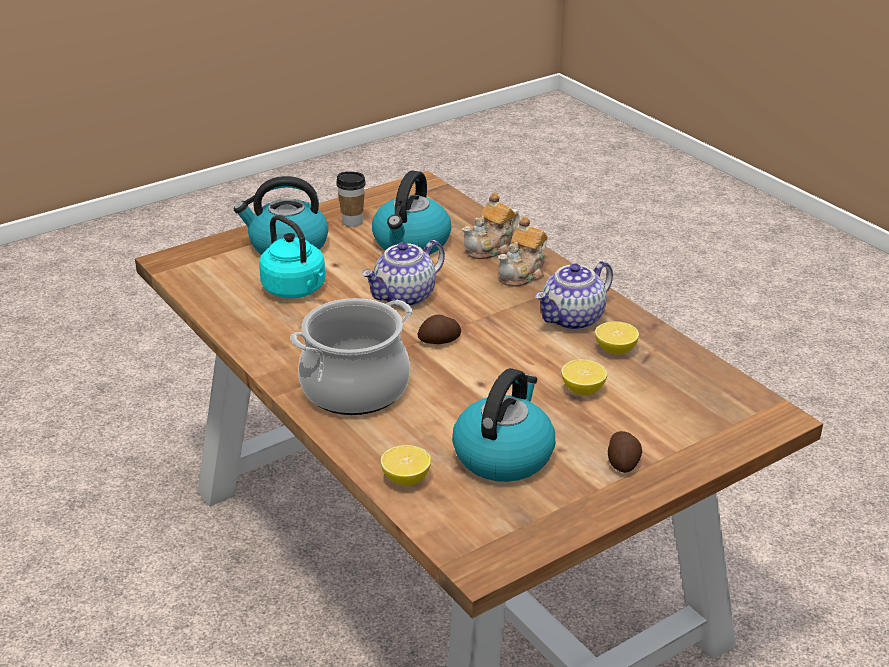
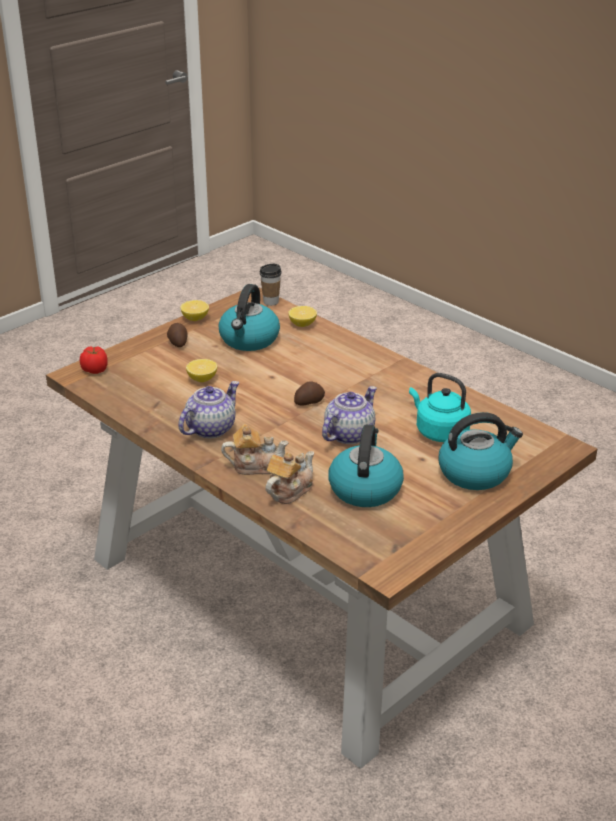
camera: 170 degrees right, 0 degrees up
cooking pot [290,298,412,415] -> none
cup [336,171,366,227] -> cup moved to [260,264,281,306]
teapot [498,217,548,287] -> teapot turned 60 degrees clockwise [221,424,289,475]
lemon [595,321,639,355] -> lemon moved to [180,300,209,321]
none -> tomato [80,346,108,374]

